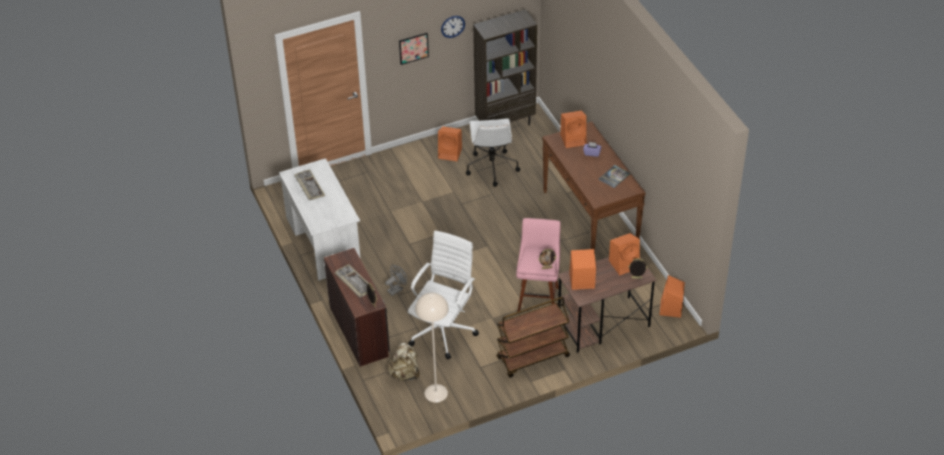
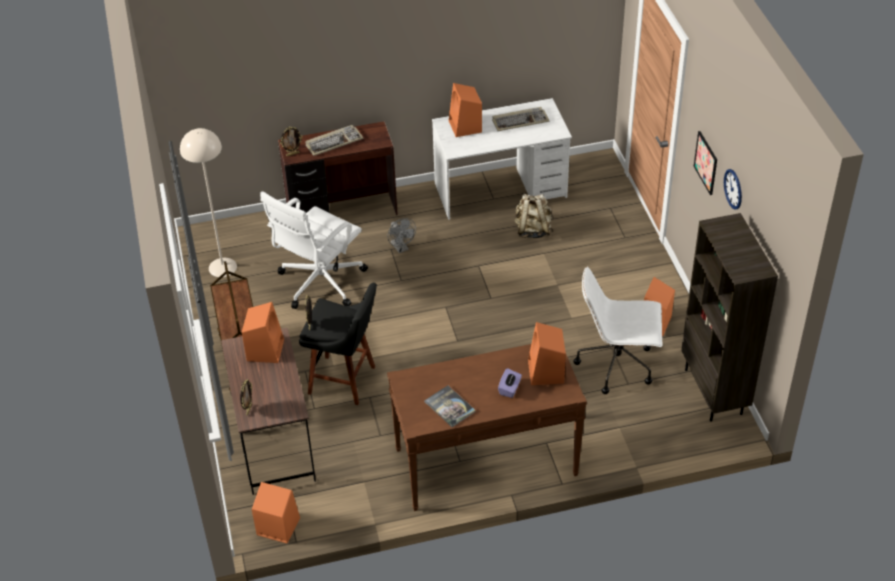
camera: 100 degrees right, 0 degrees up
beige backpack [388,343,420,381] -> beige backpack moved to [514,194,553,238]
white office chair [408,231,479,359] -> white office chair turned 90 degrees clockwise [260,191,368,309]
pink stool [516,218,561,312] -> black stool [299,283,377,405]
orange speaker [609,233,640,275] -> orange speaker moved to [449,83,482,137]

